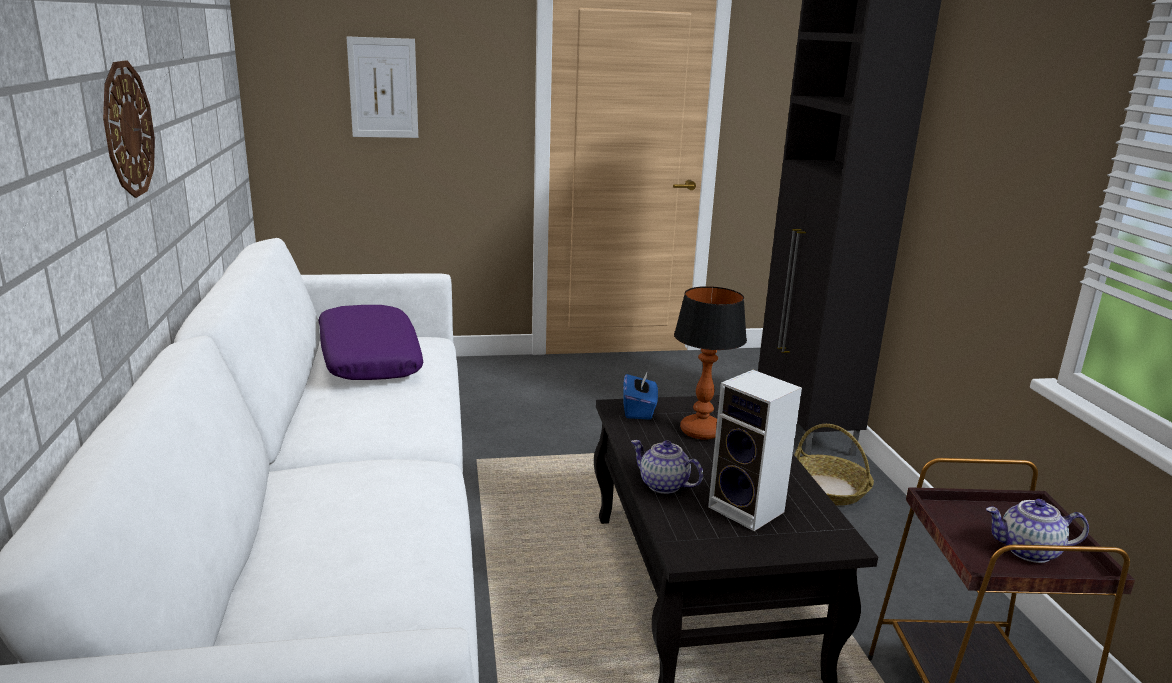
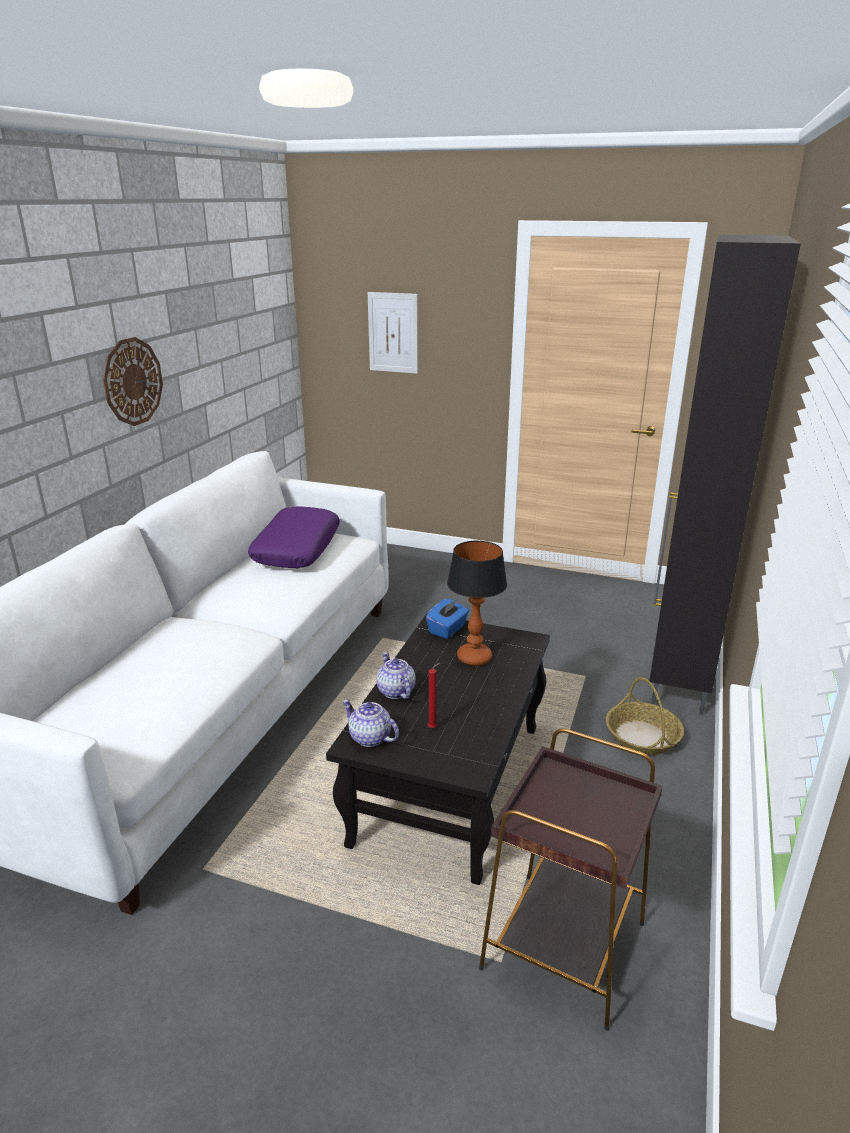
camera: 30 degrees right, 5 degrees up
speaker [708,370,802,531] -> red candle [428,663,440,728]
teapot [986,499,1089,563] -> teapot moved to [342,700,399,747]

